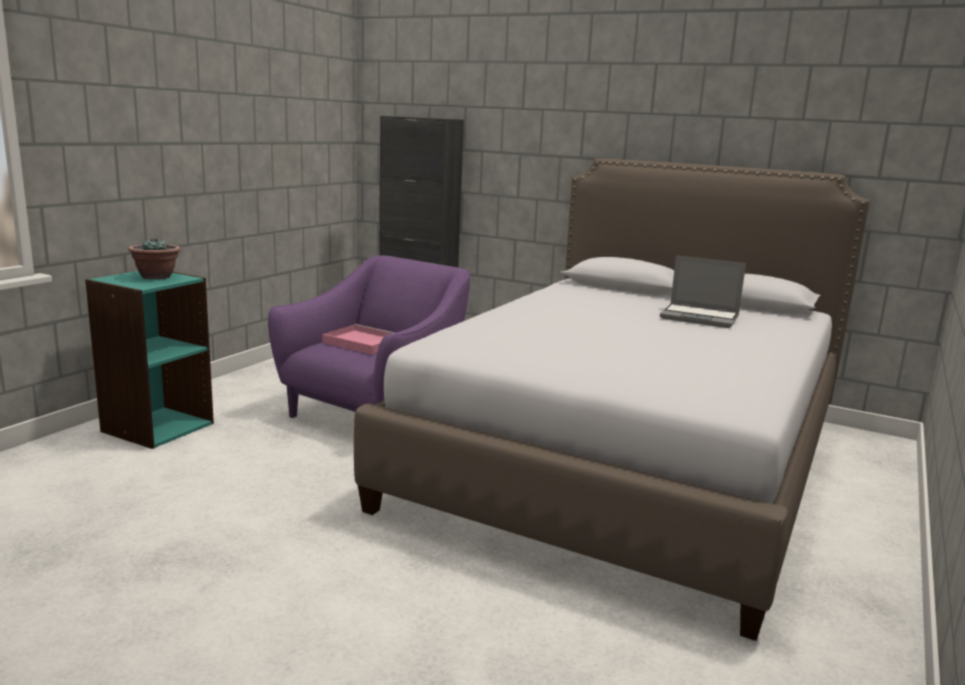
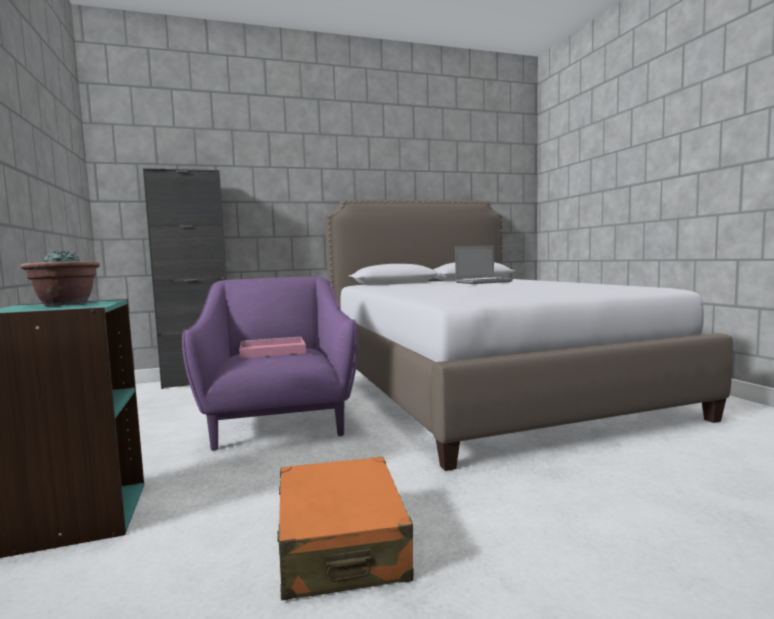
camera: 45 degrees left, 10 degrees down
none -> orange suitcase [277,457,413,600]

